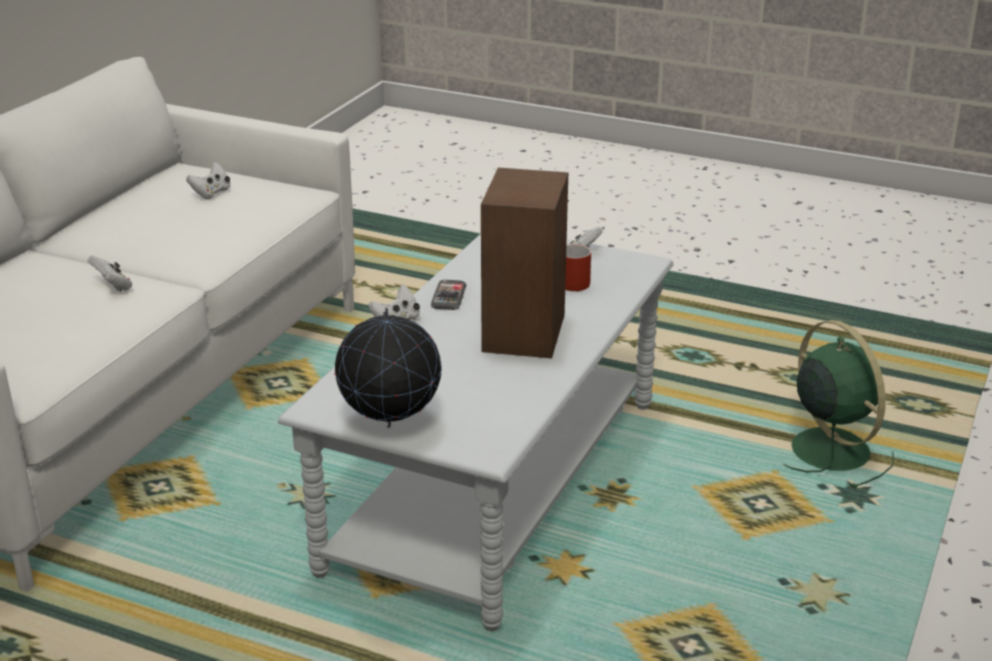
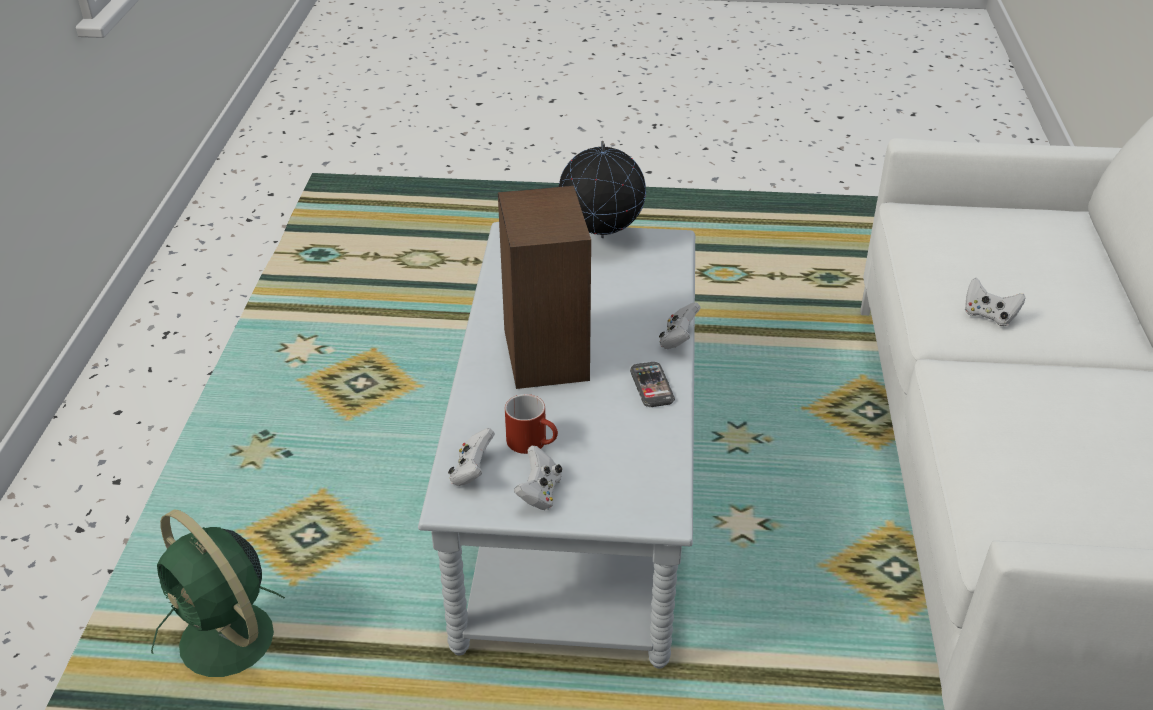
camera: 160 degrees right, 10 degrees up
white game controller [186,162,230,199] -> white game controller moved to [448,428,495,486]

